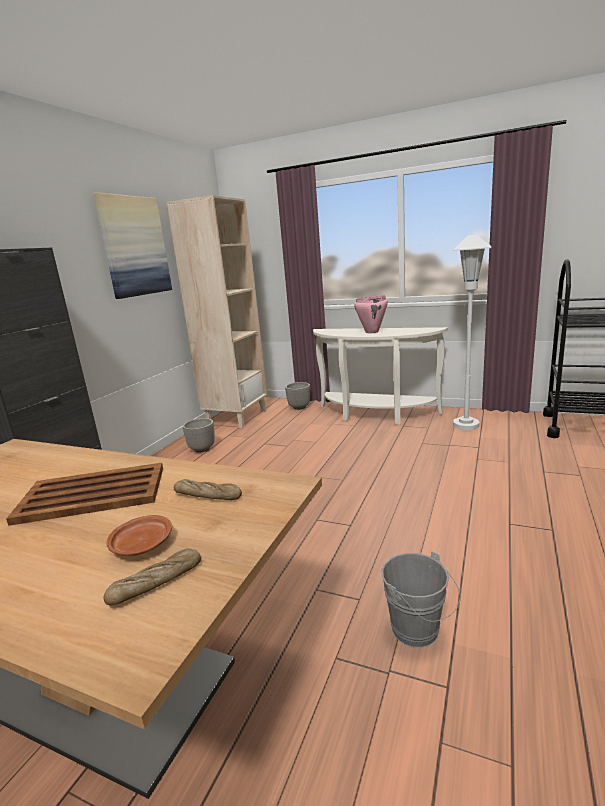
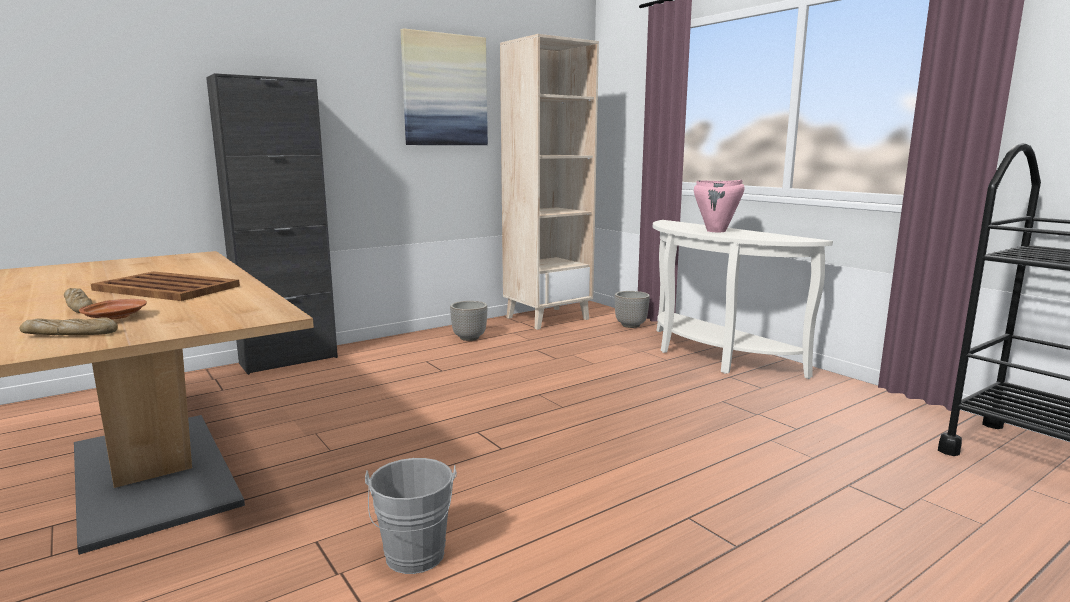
camera: 30 degrees right, 5 degrees down
bread [174,479,242,500] -> bread moved to [64,288,93,313]
white floor lamp [453,235,491,430] -> none

